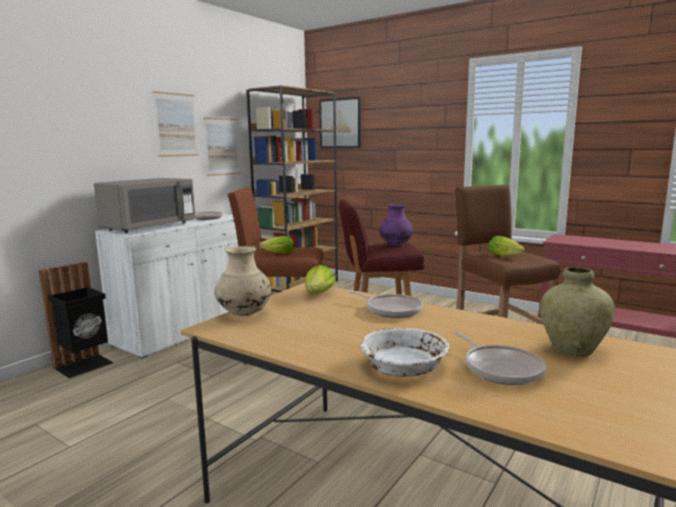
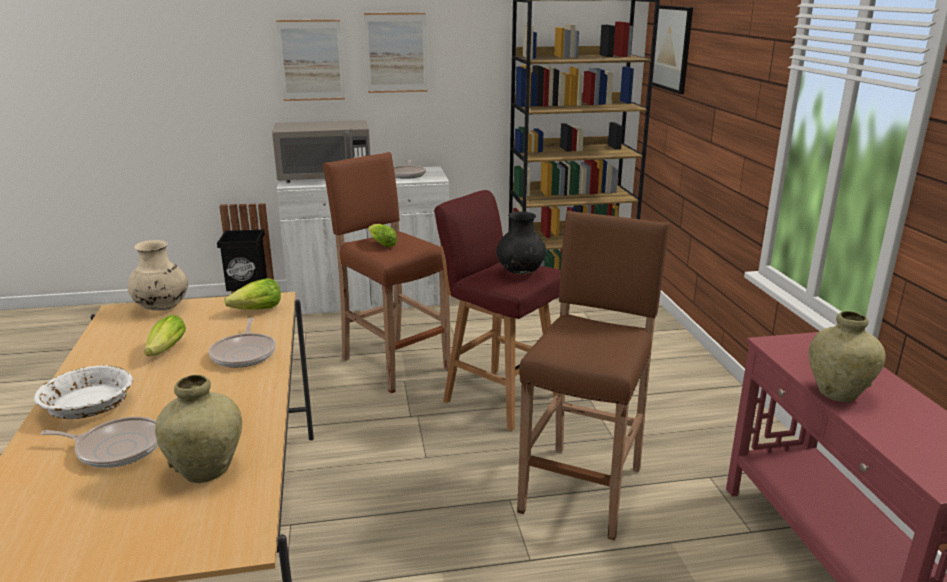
camera: 45 degrees right, 10 degrees up
picture [203,118,241,176] -> picture moved to [276,20,345,101]
purple vase [379,204,413,246] -> black vase [496,211,546,274]
frying pan [454,332,546,385] -> frying pan turned 105 degrees counterclockwise [40,417,158,468]
lettuce [488,236,525,256] -> lettuce moved to [145,315,186,356]
none -> beige vase [809,311,886,402]

